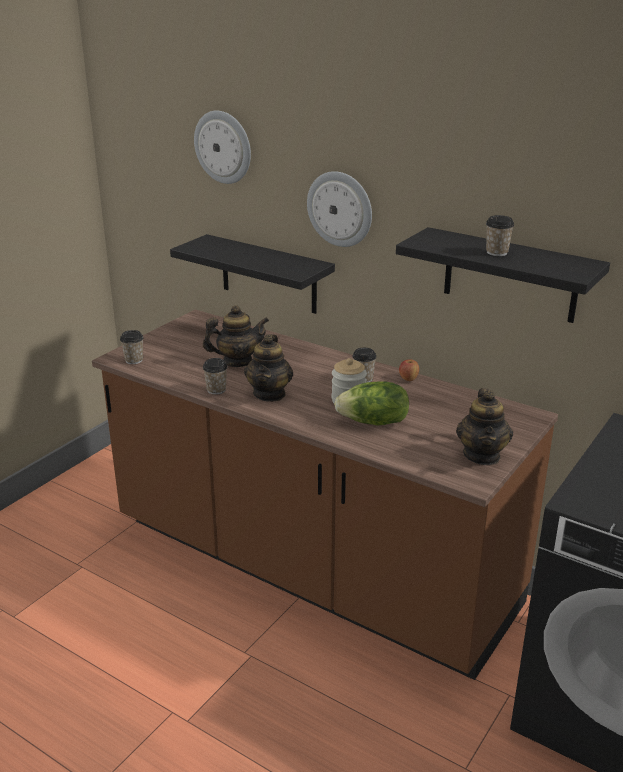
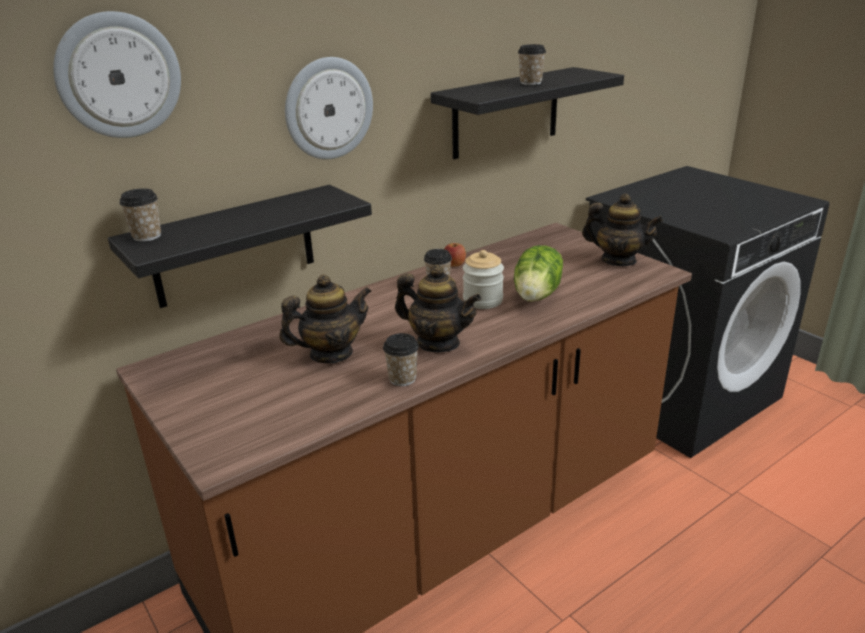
camera: 70 degrees left, 0 degrees up
cup [120,330,144,364] -> cup moved to [120,188,161,242]
teapot [203,305,269,367] -> teapot turned 60 degrees clockwise [279,274,372,363]

